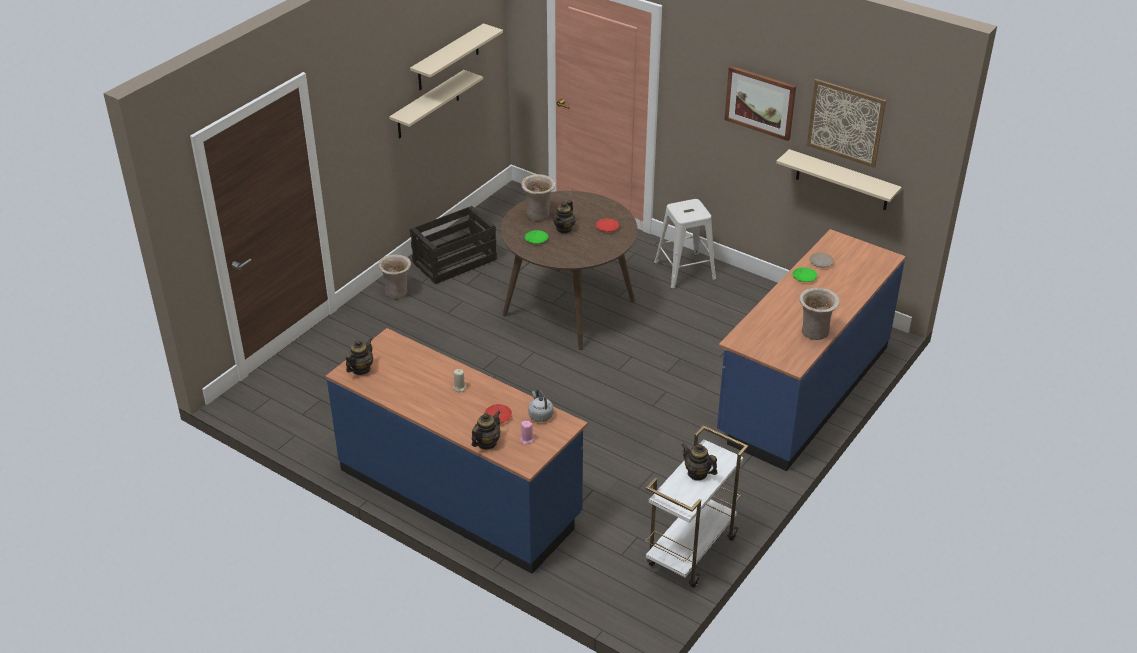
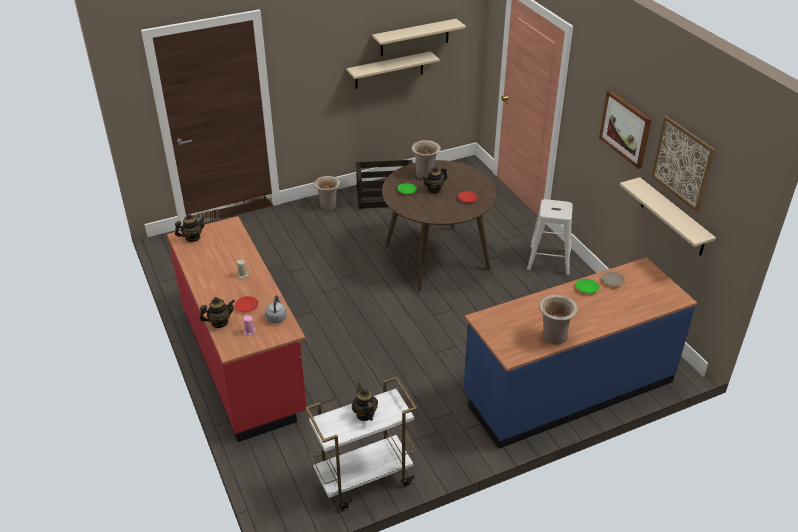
camera: 30 degrees right, 0 degrees up
blue counter [326,328,588,574] -> red counter [167,216,307,442]

